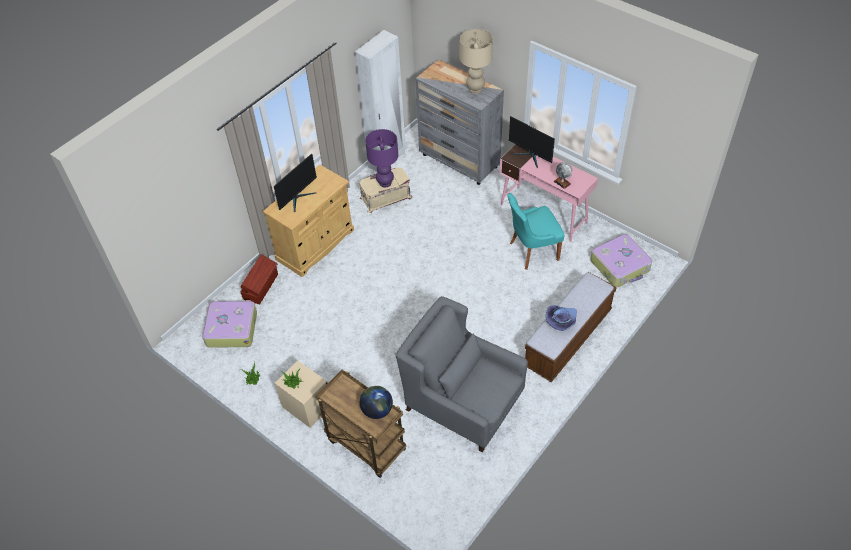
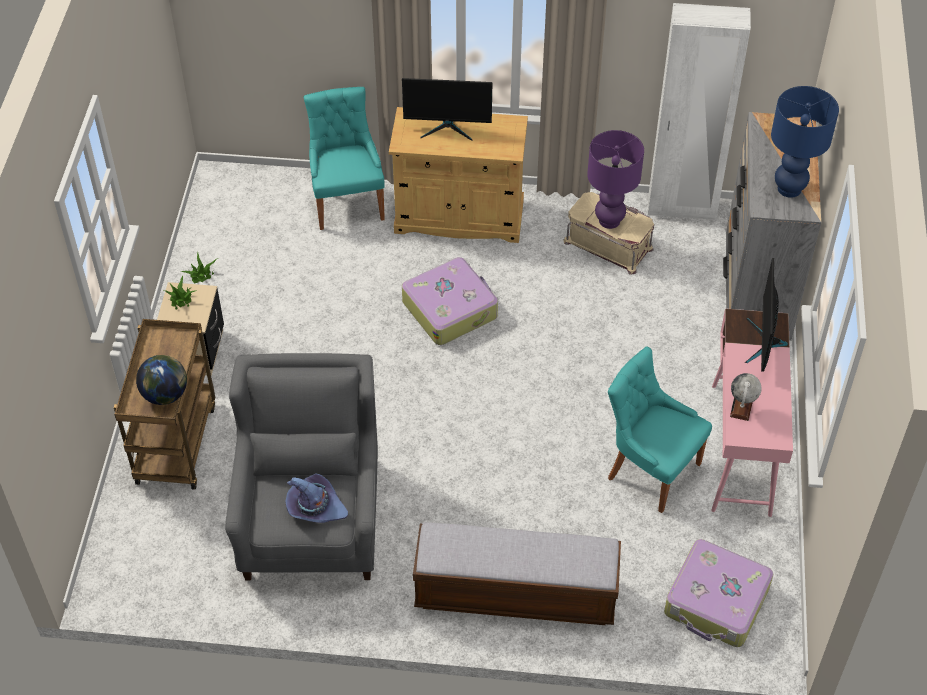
camera: 55 degrees right, 0 degrees up
suitcase [202,300,257,348] -> suitcase moved to [402,257,498,345]
brown storage box [240,254,278,304] -> turquoise chair [303,87,385,230]
beige table lamp [460,29,493,94] -> blue table lamp [771,86,839,198]
purple hat [546,305,577,331] -> purple hat moved to [285,473,348,523]

